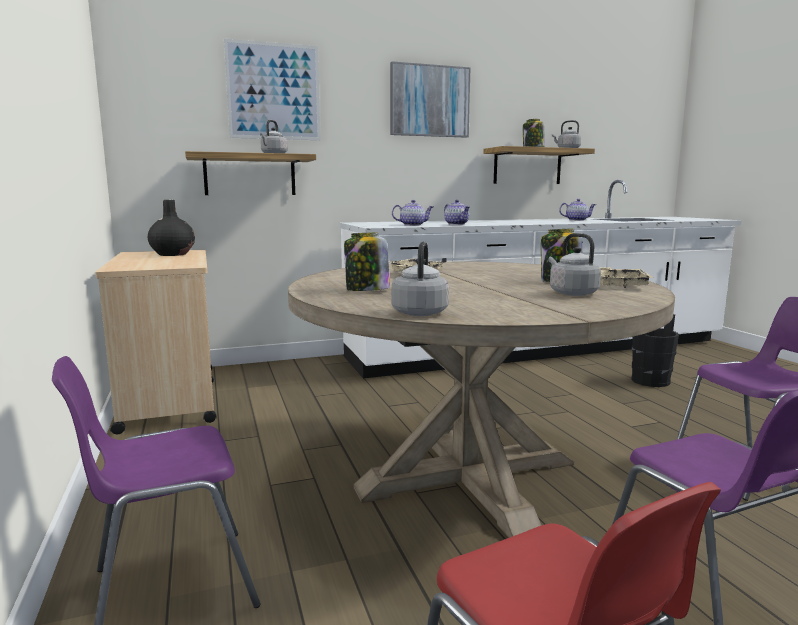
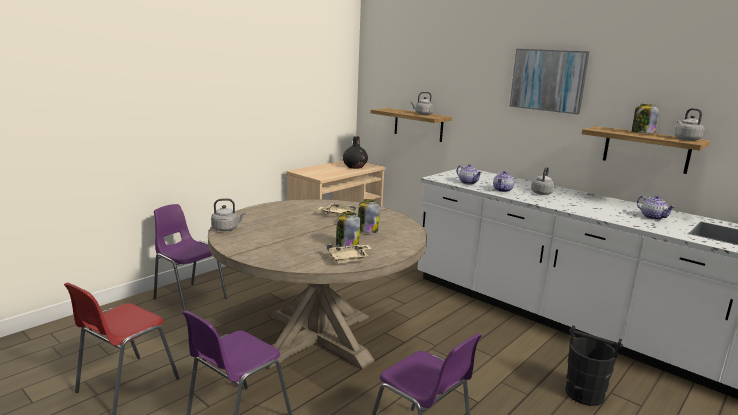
camera: 60 degrees right, 5 degrees up
picture [224,39,321,140] -> none
jar [344,232,390,291] -> jar moved to [358,199,380,233]
grey kettle [548,233,601,296] -> grey kettle moved to [531,167,555,195]

